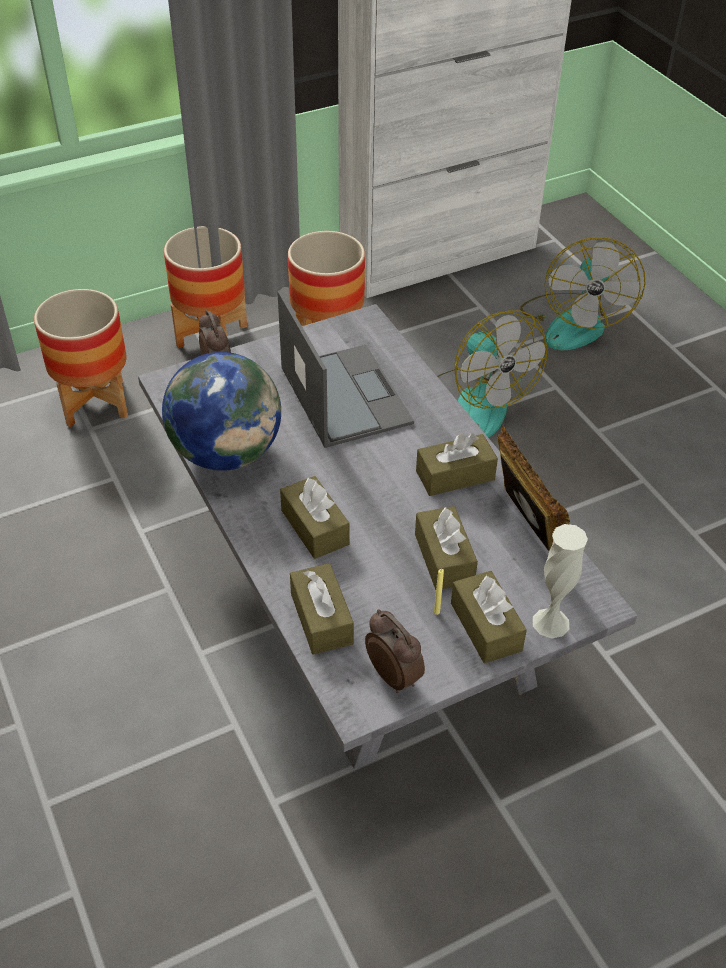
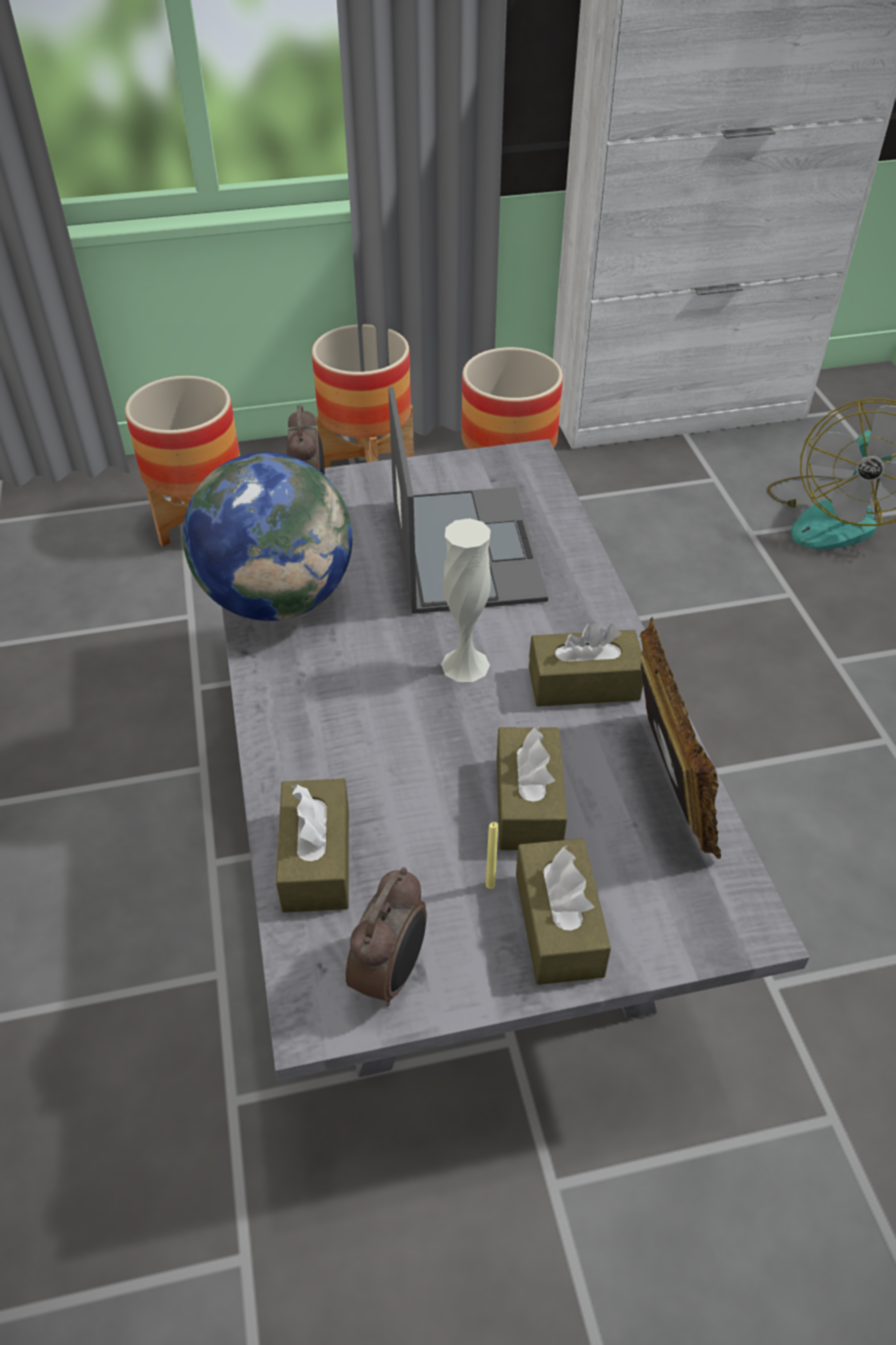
camera: 15 degrees right, 0 degrees up
brown tissue box [280,476,350,559] -> none
alarm clock [365,609,425,693] -> alarm clock turned 45 degrees clockwise [346,867,427,1007]
fan [437,311,547,438] -> none
white vase [533,524,588,639] -> white vase moved to [441,518,491,682]

